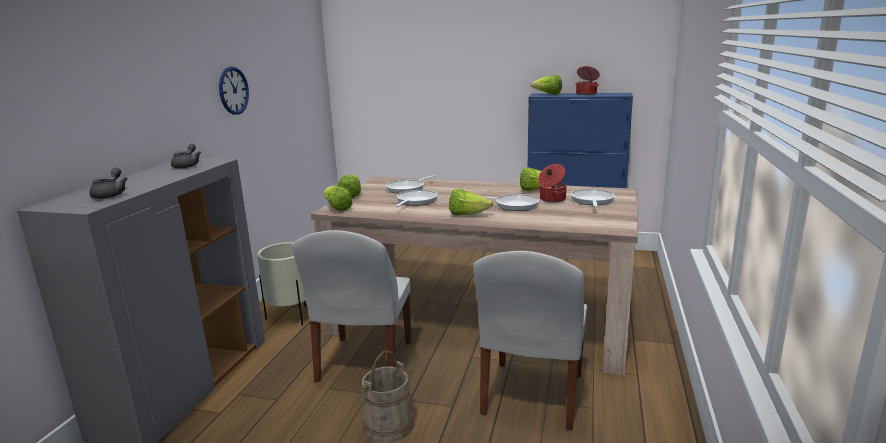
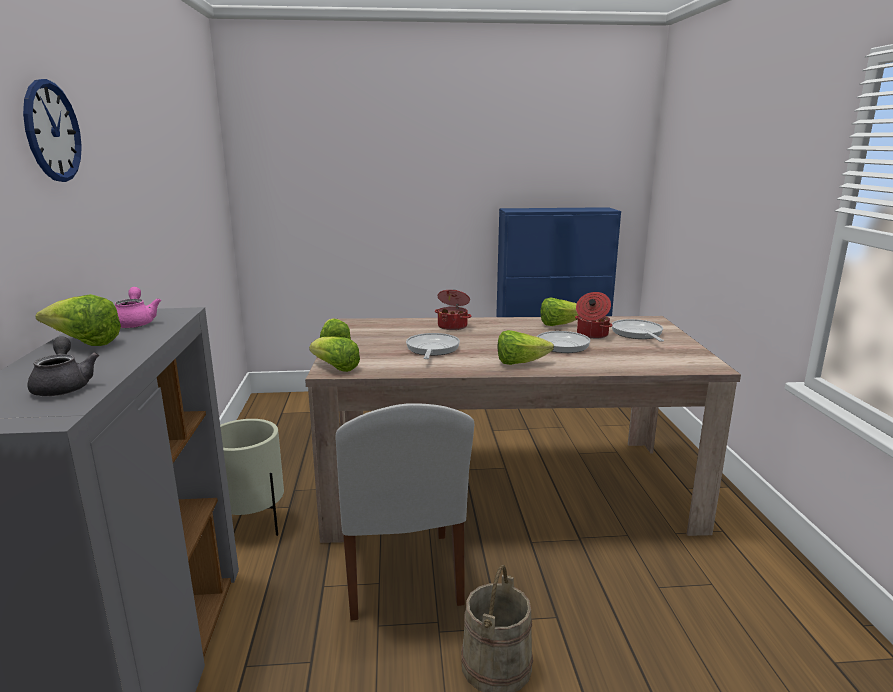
camera: 20 degrees left, 0 degrees up
grey teapot [171,144,201,169] -> pink teapot [115,287,161,328]
wall clock [219,66,249,115] -> wall clock moved to [23,79,82,182]
frying pan [386,176,435,194] -> none
white chair [473,251,587,430] -> none
lettuce [531,75,562,95] -> lettuce moved to [35,294,121,346]
cooking pot [575,66,600,95] -> cooking pot moved to [435,290,471,330]

